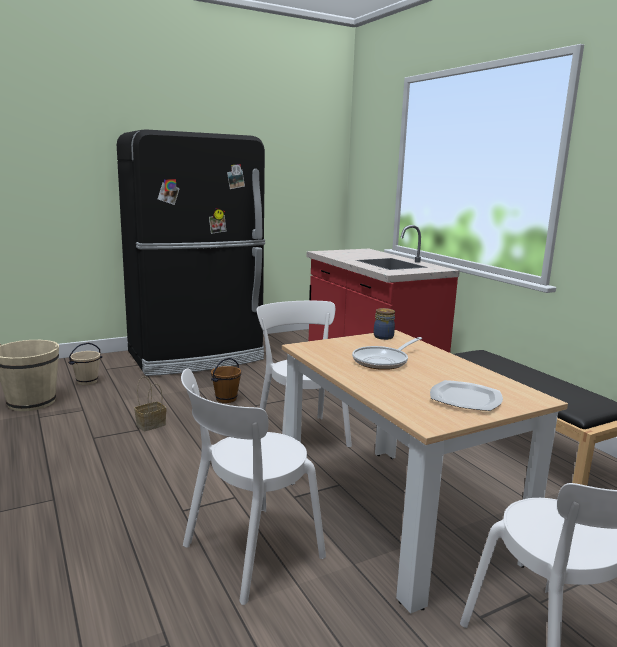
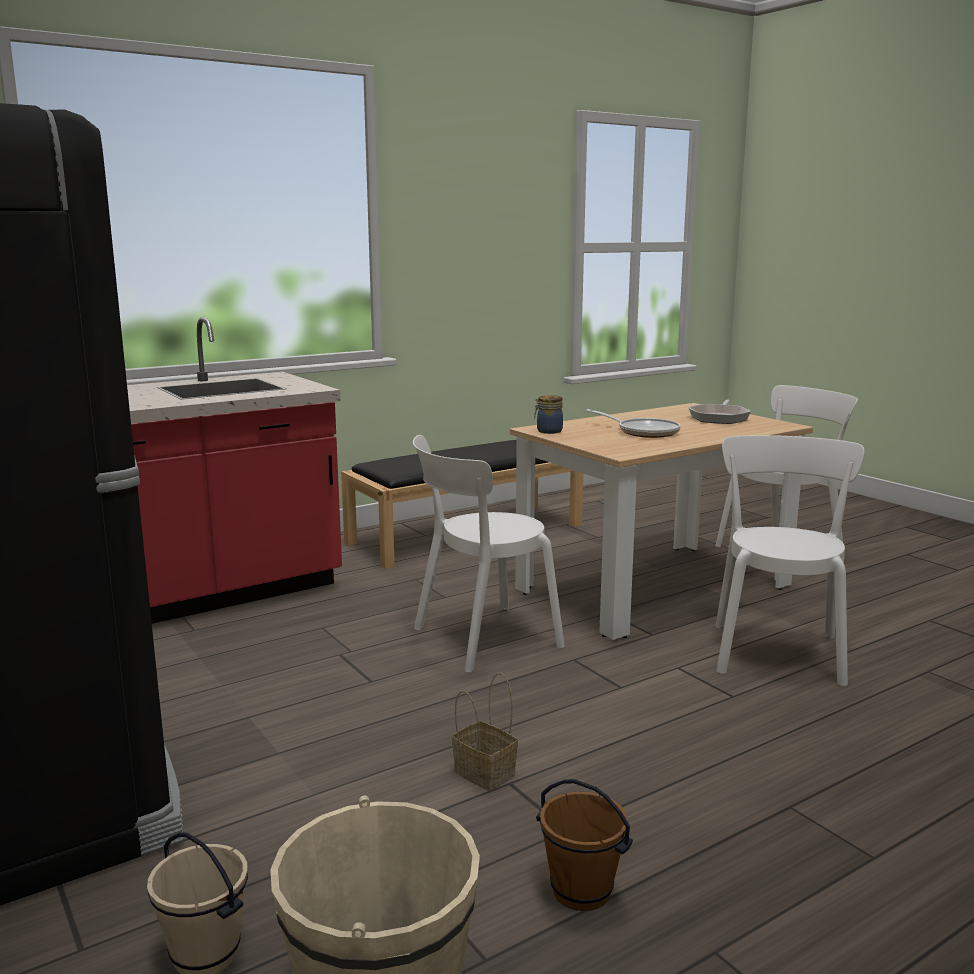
camera: 95 degrees left, 0 degrees up
white chair [181,368,326,605] -> white chair turned 120 degrees counterclockwise [715,435,865,686]
brown bucket [211,358,241,403] -> brown bucket moved to [536,779,633,911]
plate [430,380,503,411] -> frying pan [688,399,751,424]

